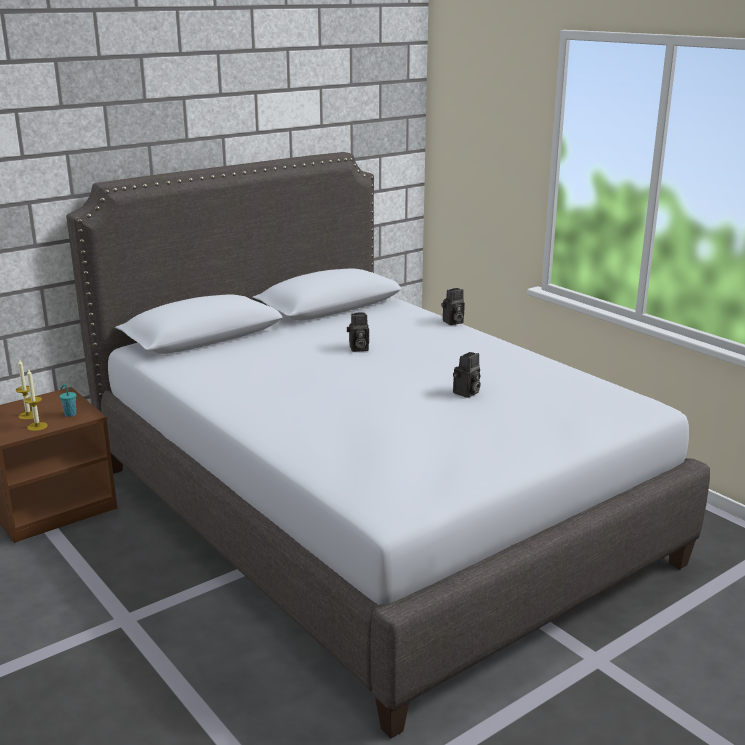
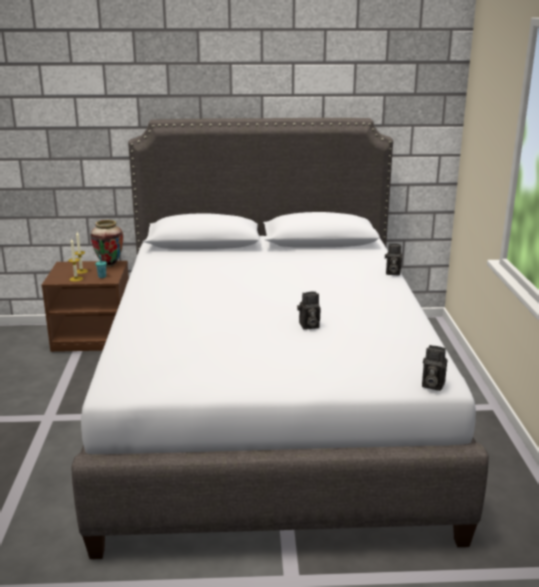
camera: 35 degrees right, 0 degrees up
camera [347,312,369,352] -> camera moved to [422,345,447,391]
none -> vase [90,220,123,267]

